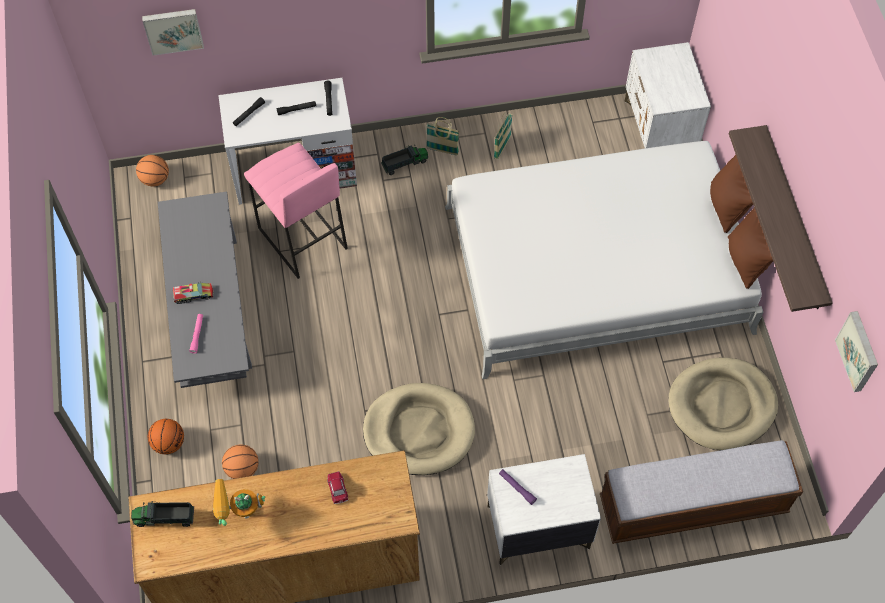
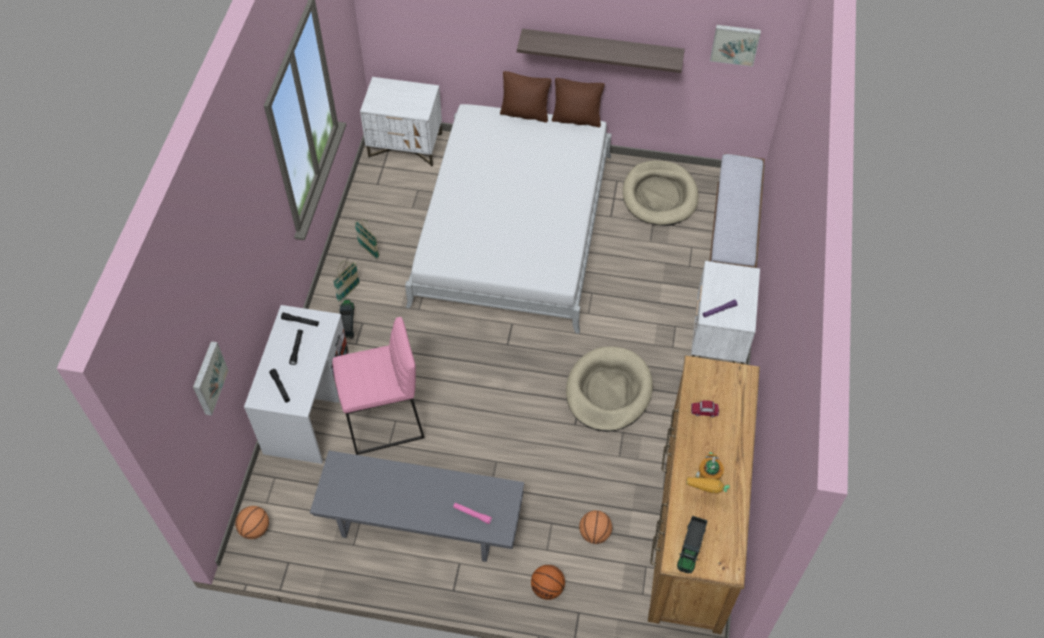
camera: 70 degrees left, 5 degrees down
toy truck [173,282,214,304] -> none

